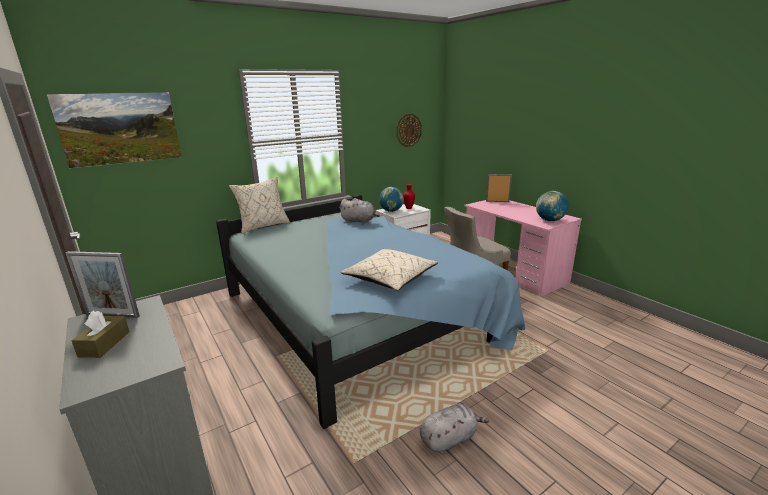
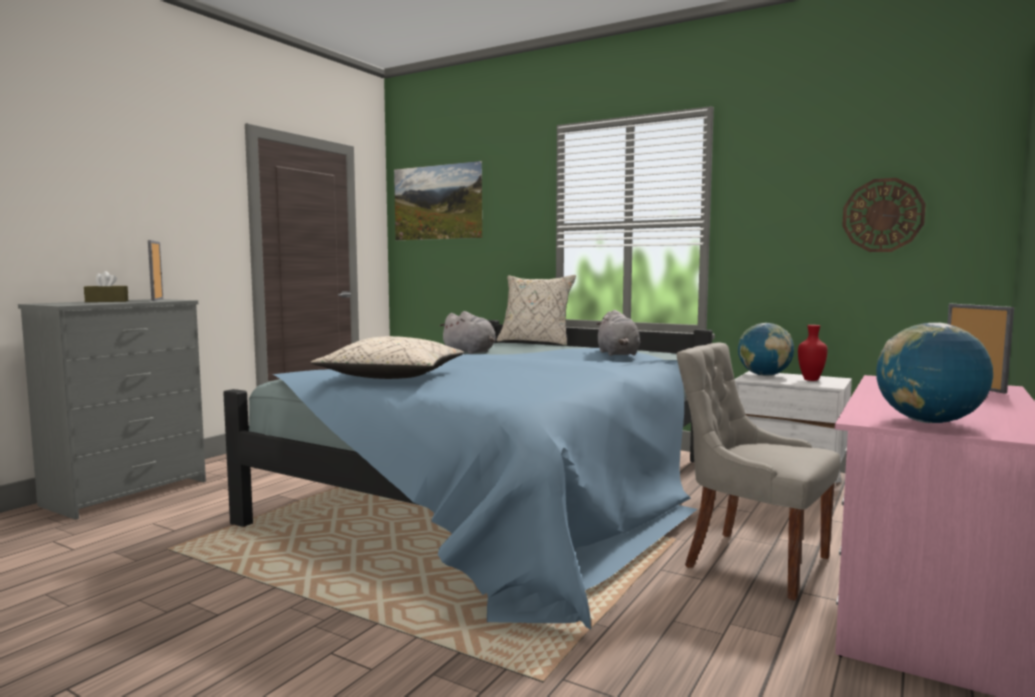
camera: 65 degrees right, 15 degrees down
grey plush toy [420,404,490,454] -> grey plush toy moved to [439,311,496,354]

